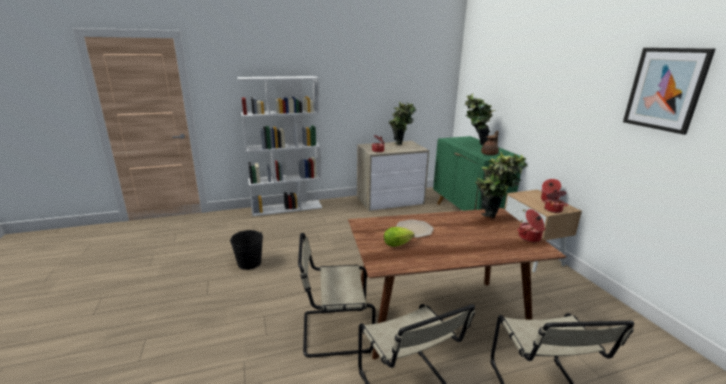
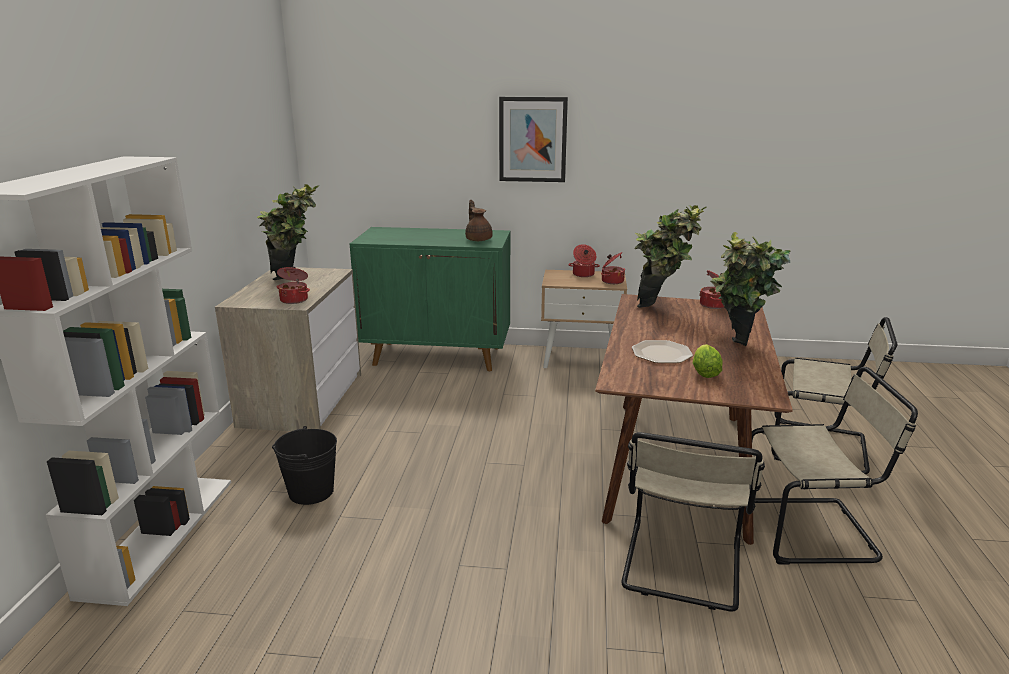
camera: 65 degrees left, 0 degrees up
black bucket [230,230,263,270] -> black bucket moved to [272,426,337,505]
potted plant [465,94,495,145] -> potted plant moved to [710,232,790,346]
picture [623,48,715,135] -> picture moved to [499,97,568,182]

